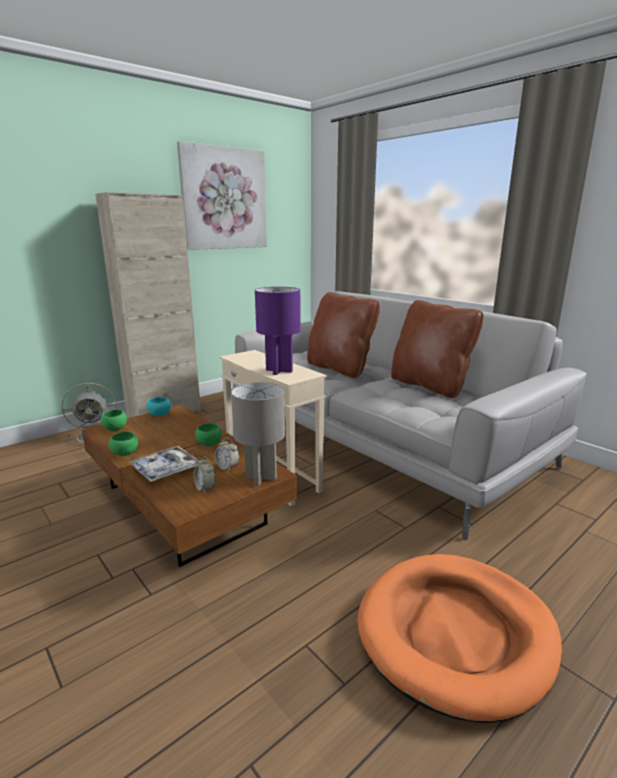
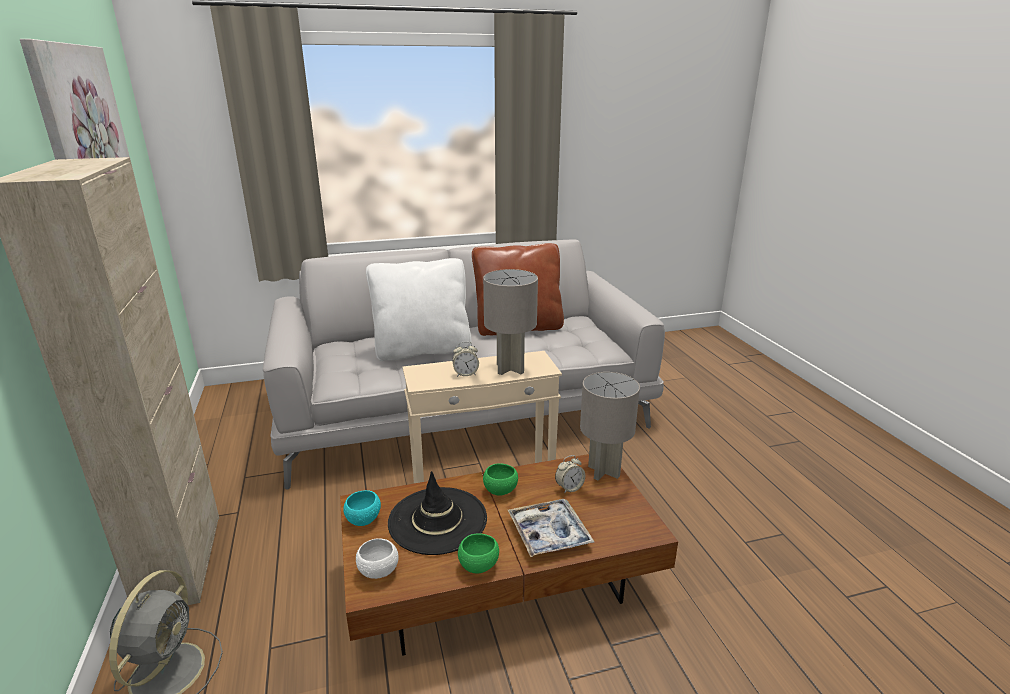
camera: 65 degrees left, 5 degrees up
green bowl [101,410,127,431] -> white bowl [356,538,399,579]
alarm clock [194,456,216,493] -> alarm clock moved to [453,341,479,377]
purple table lamp [255,287,301,375] -> grey table lamp [483,269,538,375]
brown pillow [307,292,380,378] -> white pillow [366,258,472,361]
orange dog bed [357,554,562,723] -> none
none -> black hat [388,471,487,555]

